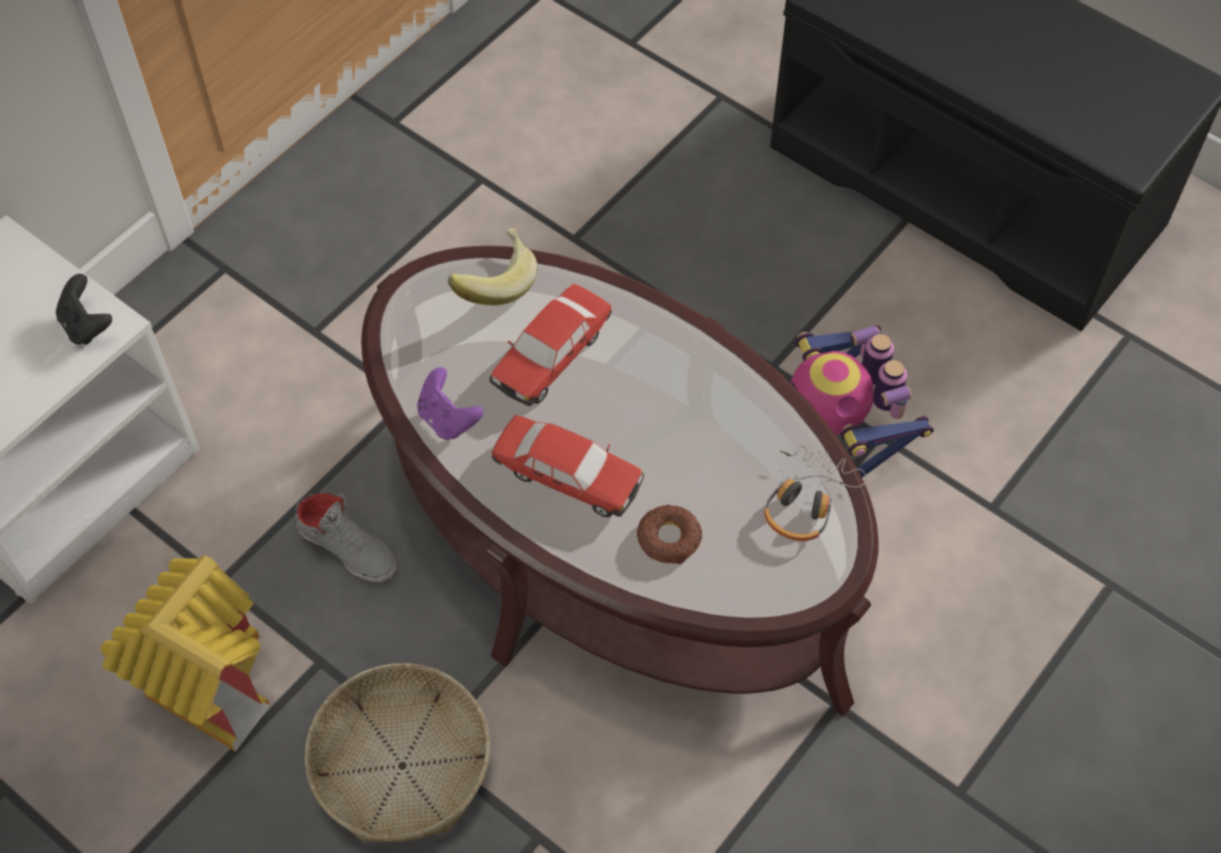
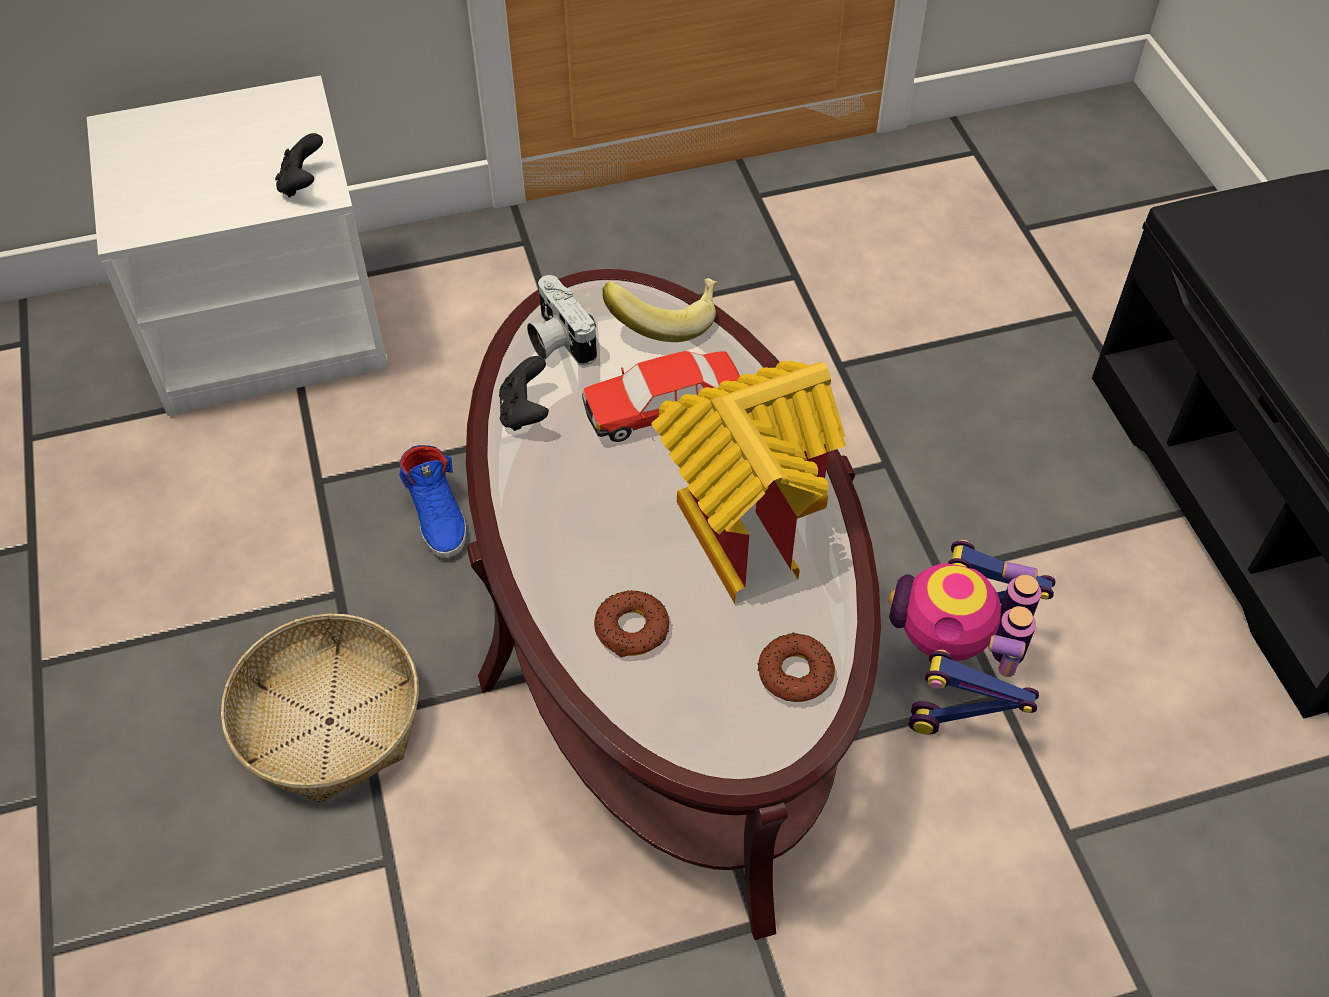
camera: 35 degrees right, 5 degrees down
toy house [101,555,270,752] -> toy house moved to [651,361,846,604]
grey shoe [296,492,396,582] -> blue shoe [399,445,466,559]
purple game controller [417,367,483,440] -> black game controller [499,356,549,431]
toy car [492,415,644,517] -> none
headphones [764,446,867,541] -> donut [758,632,835,702]
none -> camera [527,275,597,366]

